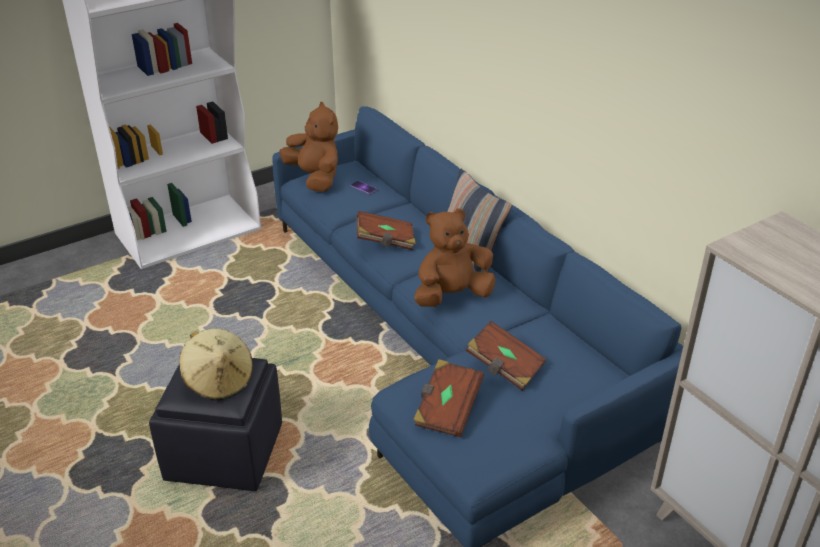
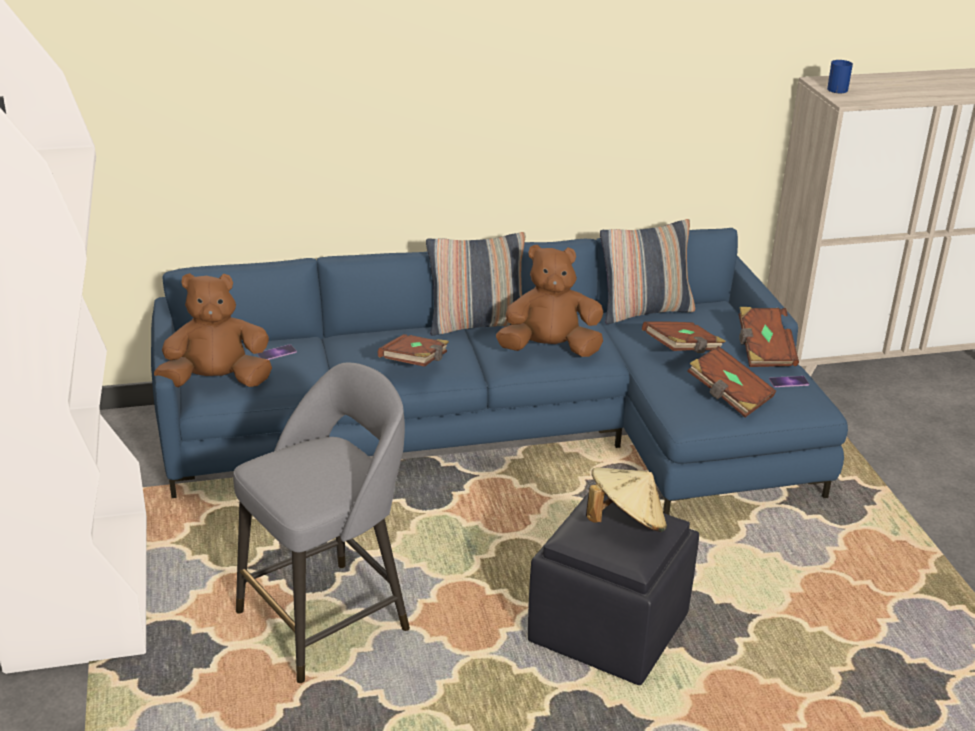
camera: 70 degrees left, 5 degrees down
brown plush toy [414,208,496,307] -> brown plush toy turned 90 degrees clockwise [496,245,603,357]
none -> grey stool [233,362,410,683]
none -> pillow [600,219,695,324]
none -> brown book [739,307,799,367]
none -> phone [769,376,809,387]
none -> blue mug [827,60,853,93]

